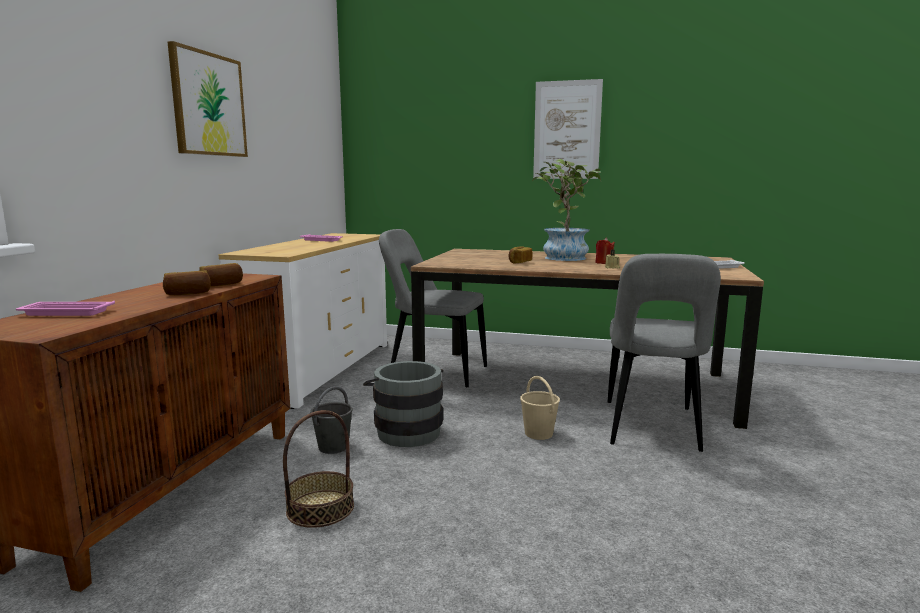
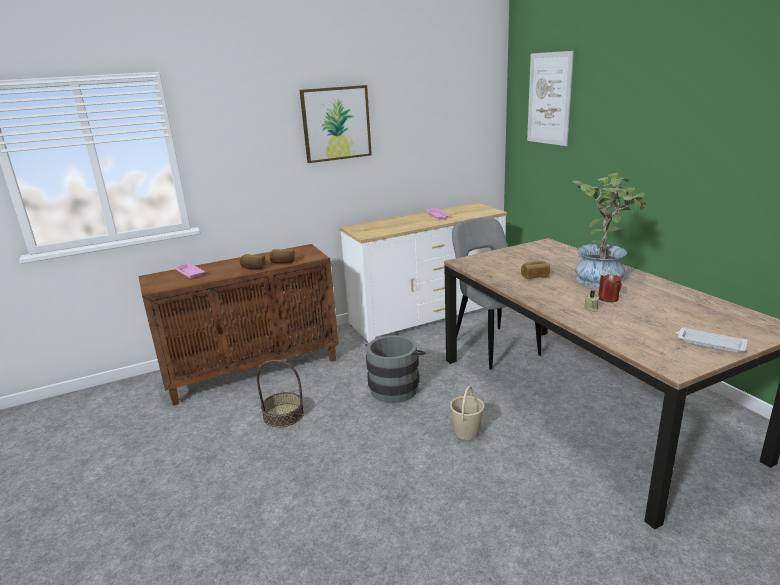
camera: 50 degrees right, 10 degrees up
grey bucket [310,386,353,454] -> none
picture [533,79,603,179] -> picture moved to [527,51,574,146]
grey chair [608,254,721,452] -> none

